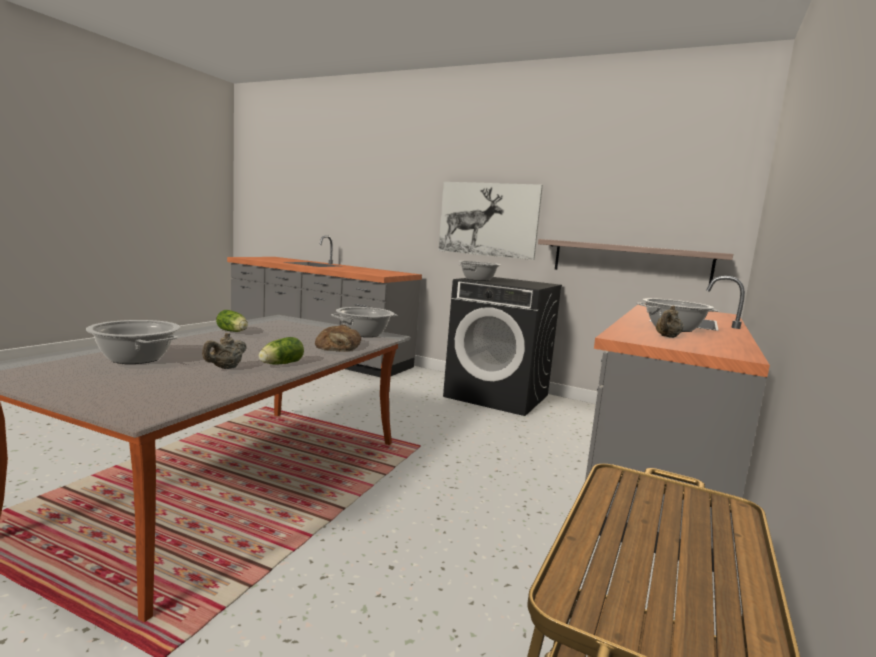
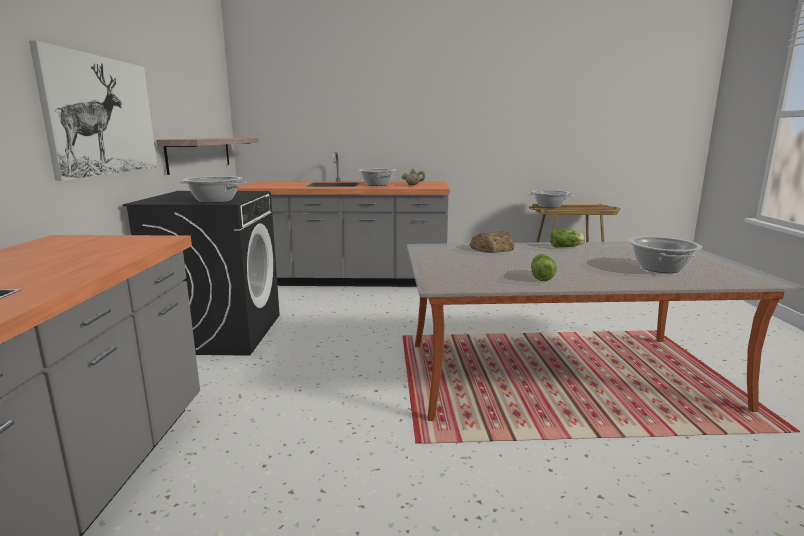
camera: 115 degrees left, 5 degrees up
beige teapot [202,333,247,369] -> none
cooking pot [331,307,398,337] -> cooking pot moved to [528,190,573,208]

